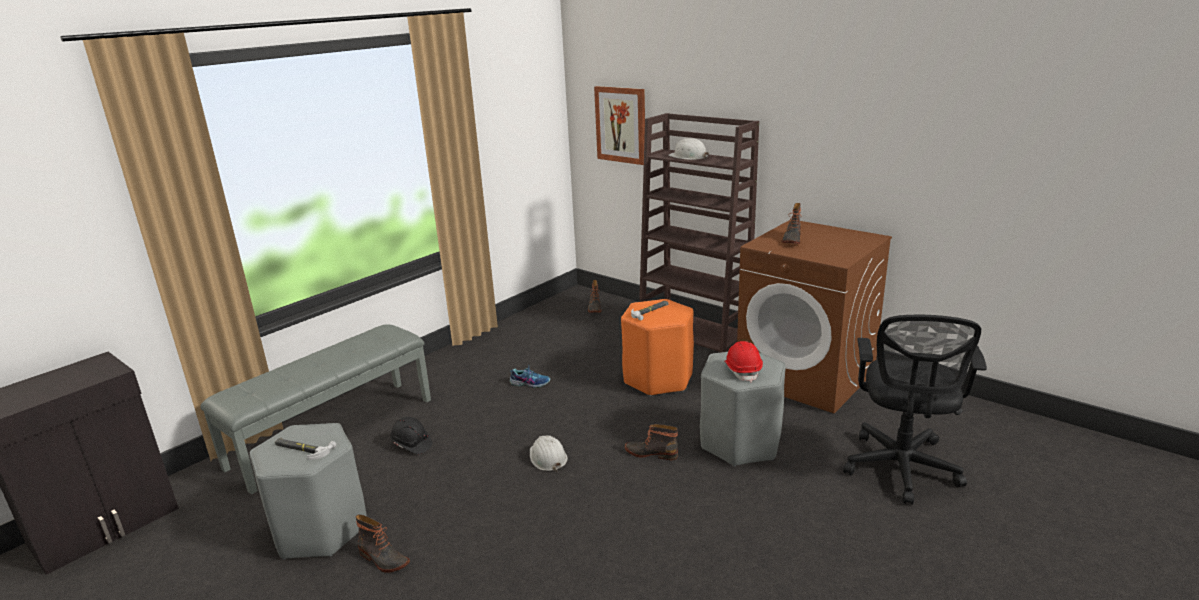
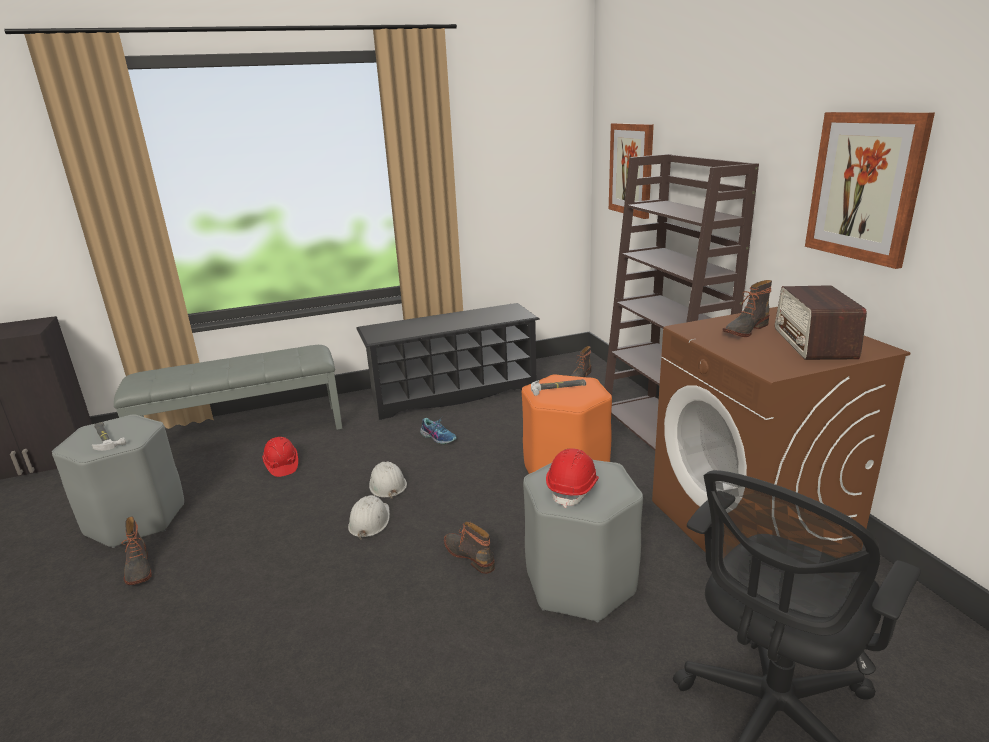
camera: 30 degrees right, 0 degrees up
black hard hat [390,417,432,454] -> red hard hat [262,437,298,477]
white hard hat [668,138,709,160] -> white hard hat moved to [369,462,407,499]
none -> black shoe rack [356,303,540,420]
none -> radio [775,285,867,360]
none -> picture [805,112,935,269]

